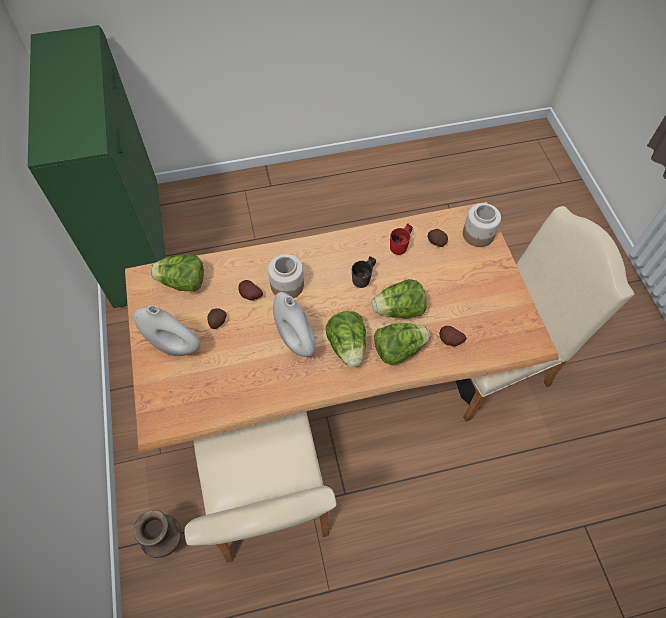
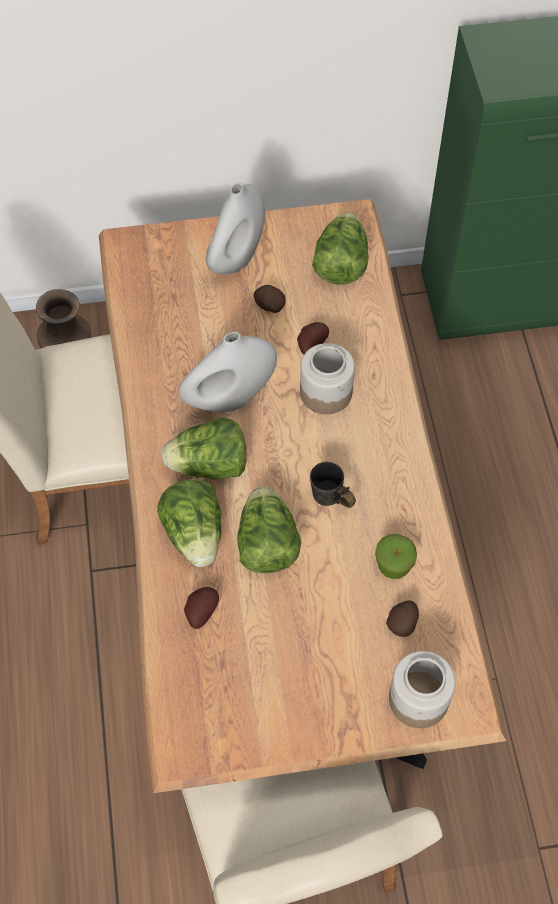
camera: 95 degrees right, 0 degrees up
red mug [390,223,413,255] -> apple [375,534,417,579]

